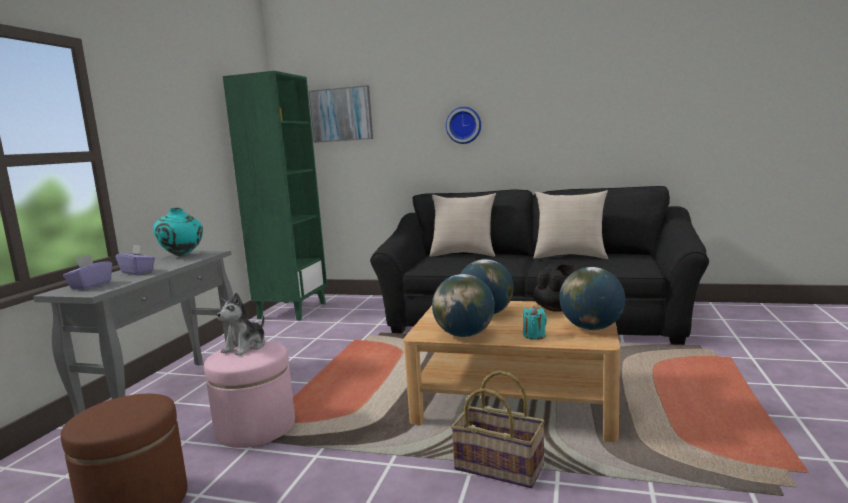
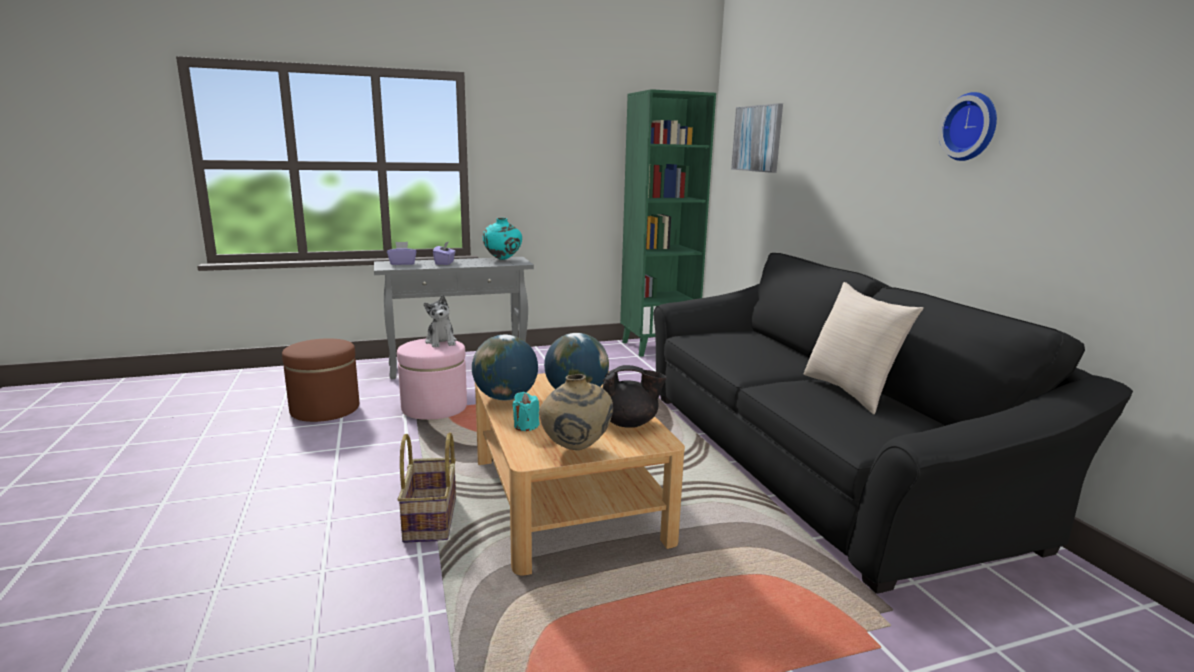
camera: 55 degrees right, 5 degrees up
plush toy [217,292,265,356] -> plush toy turned 105 degrees counterclockwise [424,295,457,348]
beige pillow [430,193,496,257] -> none
wall clock [446,107,481,144] -> wall clock moved to [938,92,997,161]
globe [559,267,625,330] -> beige vase [539,374,613,450]

